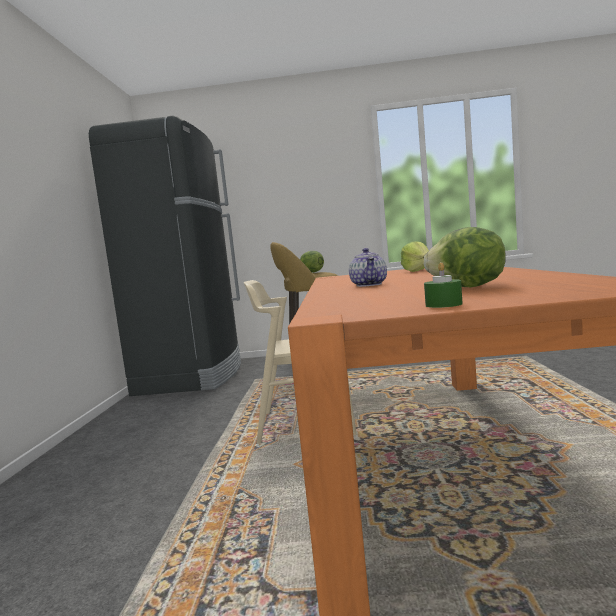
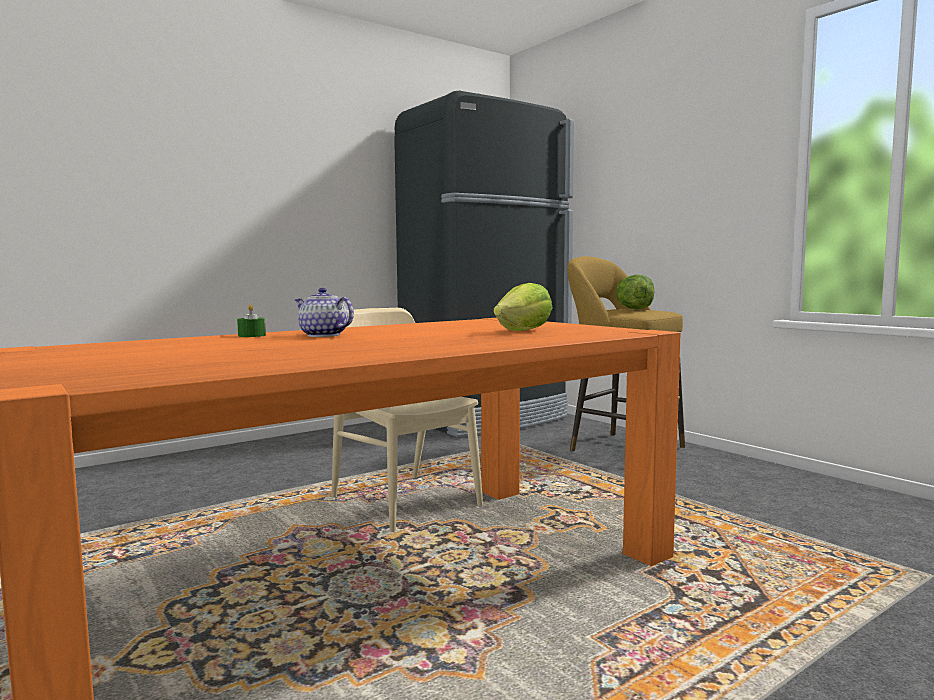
camera: 50 degrees right, 0 degrees up
teapot [349,248,387,287] -> teapot turned 75 degrees clockwise [295,288,354,337]
lettuce [423,227,506,287] -> none
green candle [424,262,463,308] -> green candle moved to [237,304,266,337]

